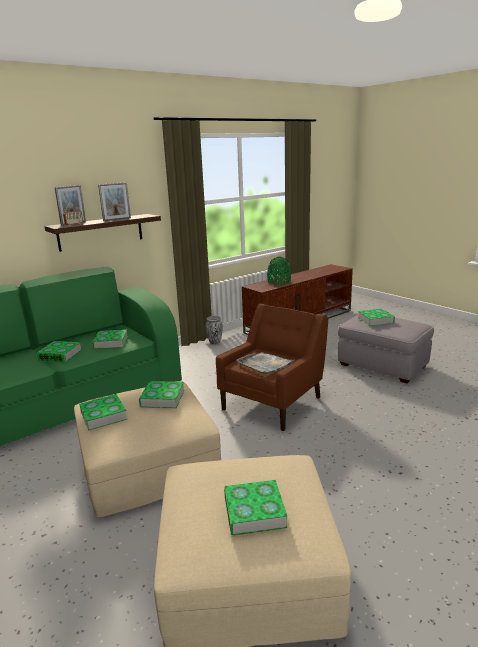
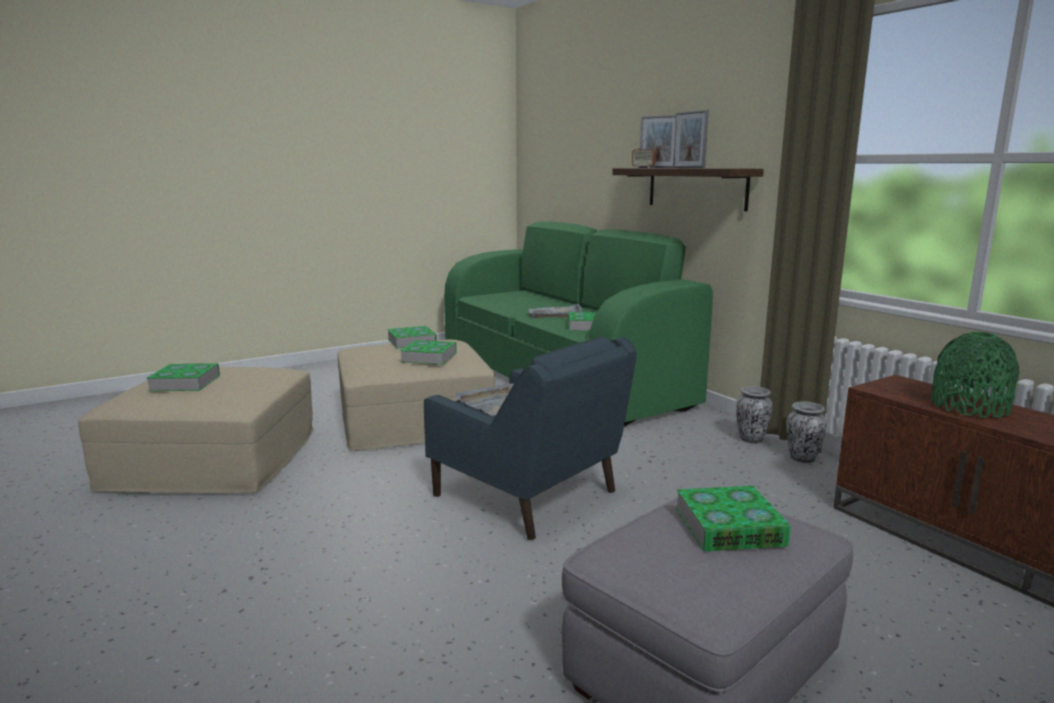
camera: 95 degrees right, 5 degrees down
book [36,341,82,362] -> grey tray [528,304,582,318]
brown armchair [216,304,328,431] -> blue armchair [424,337,637,540]
none -> vase [736,386,773,444]

